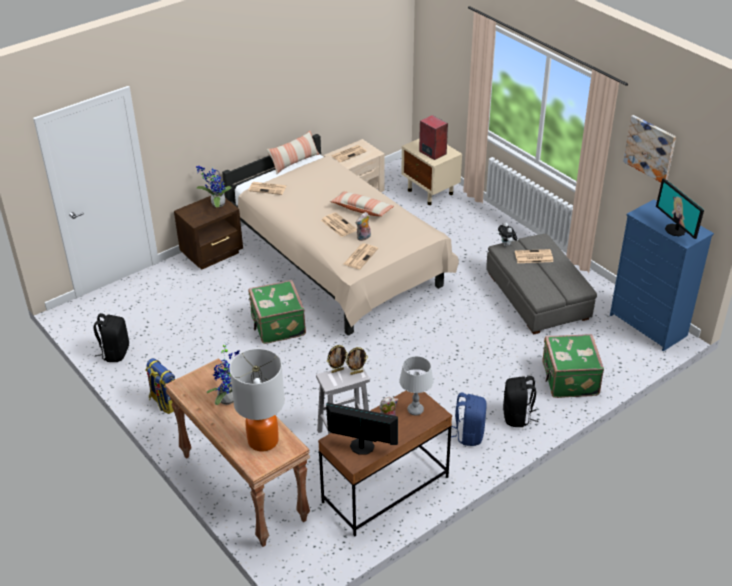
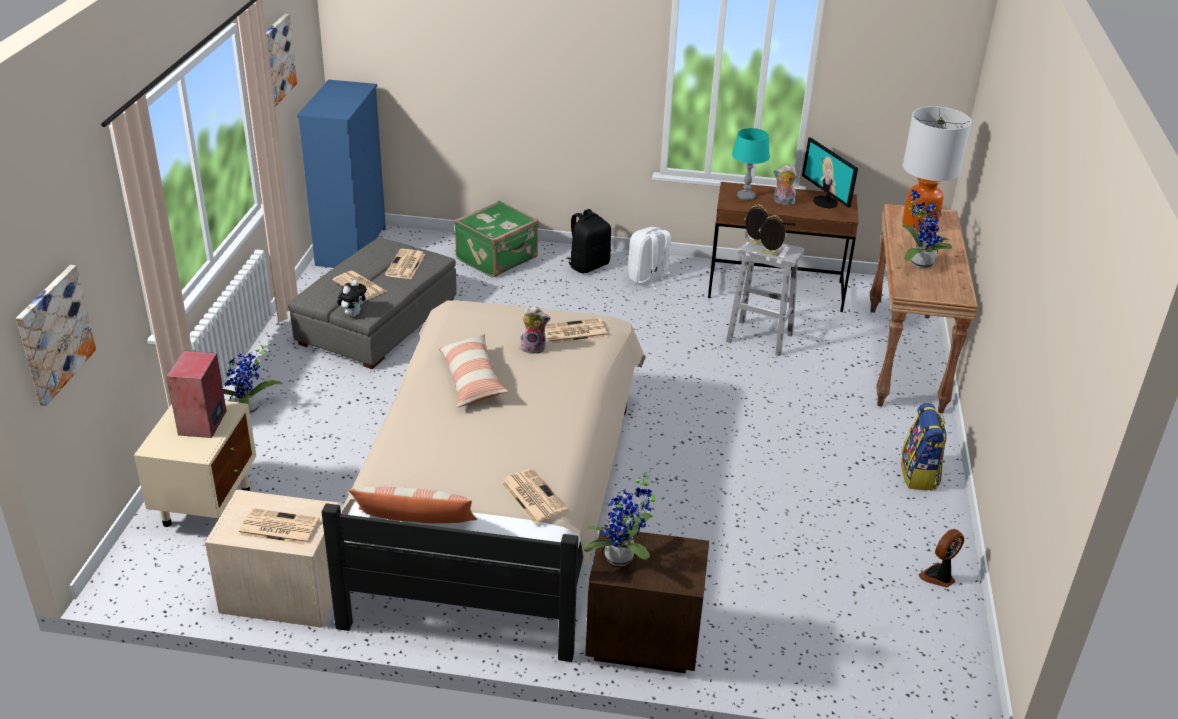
camera: 135 degrees left, 5 degrees down
black backpack [93,313,129,362] -> fan [918,529,964,588]
green suitcase [249,280,306,344] -> none
newspaper [321,212,357,237] -> newspaper moved to [385,249,425,279]
grey table lamp [399,356,434,416] -> turquoise table lamp [732,128,770,200]
blue backpack [451,393,486,446] -> white backpack [628,227,671,290]
monitor [656,178,704,239] -> none
none -> picture [16,265,96,406]
none -> potted plant [223,344,283,414]

